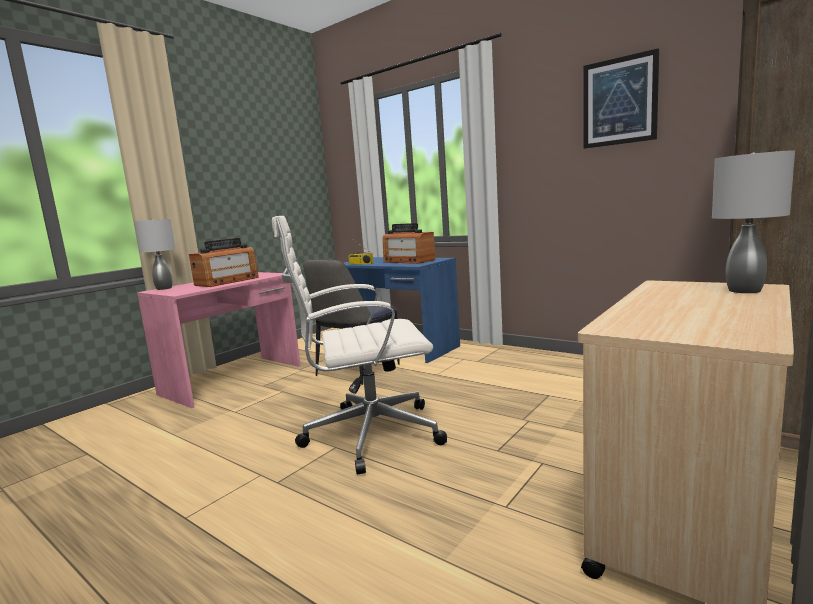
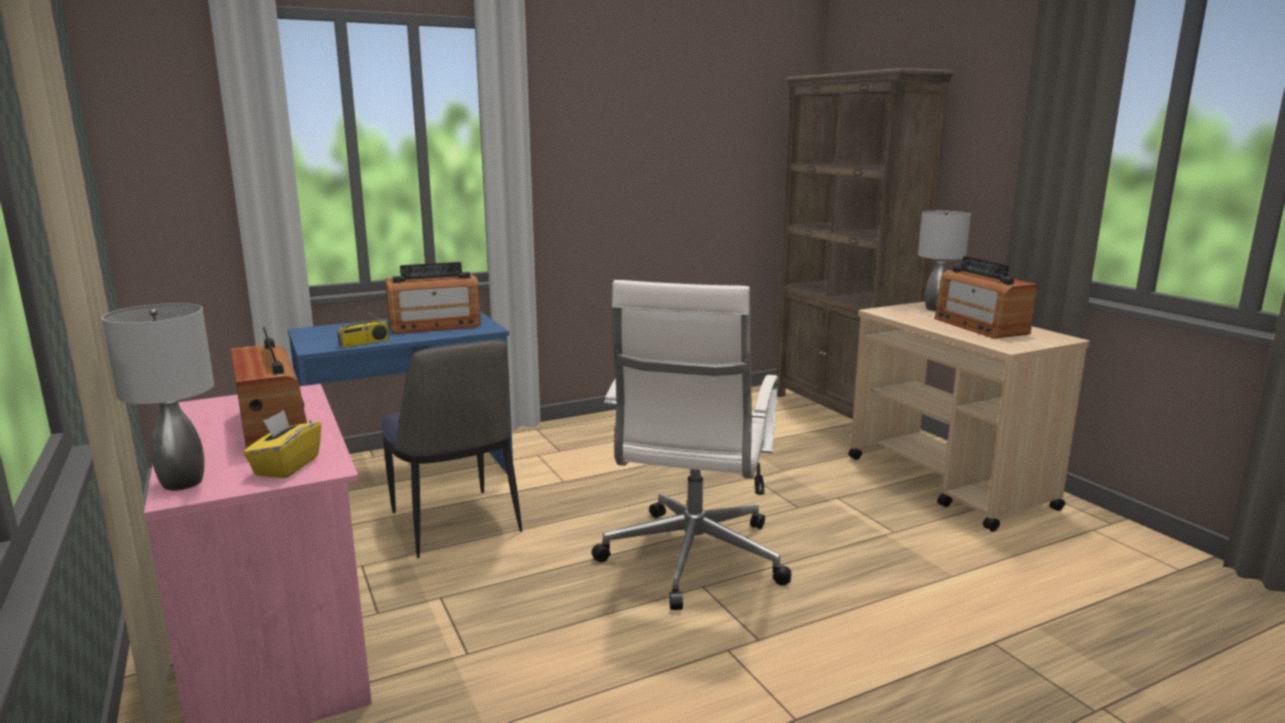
camera: 65 degrees left, 5 degrees up
picture [583,48,659,149] -> none
none -> yellow tissue box [243,410,321,478]
none -> radio [934,256,1037,339]

